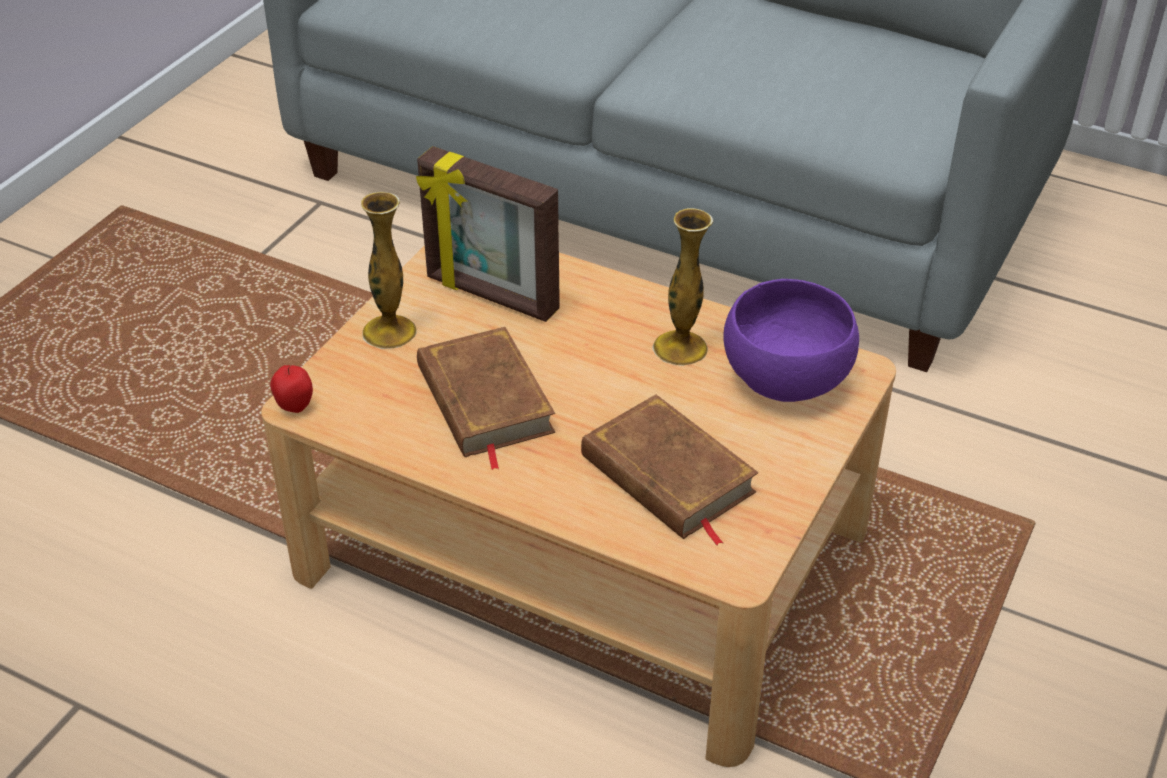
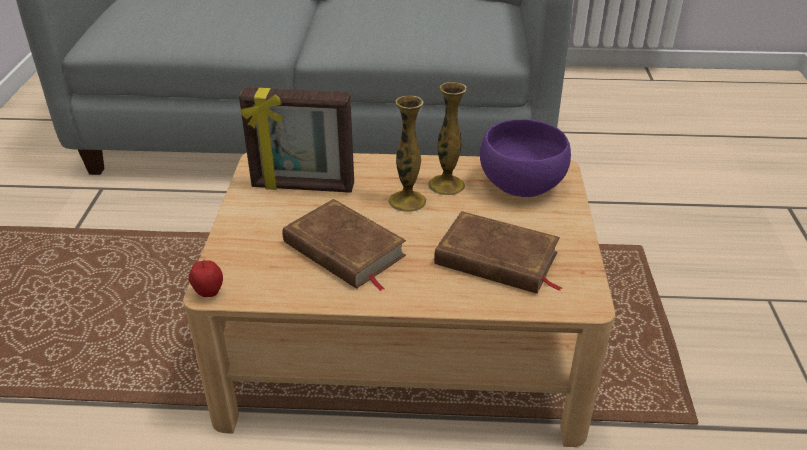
camera: 25 degrees left, 5 degrees down
vase [361,192,417,349] -> vase moved to [389,96,426,212]

